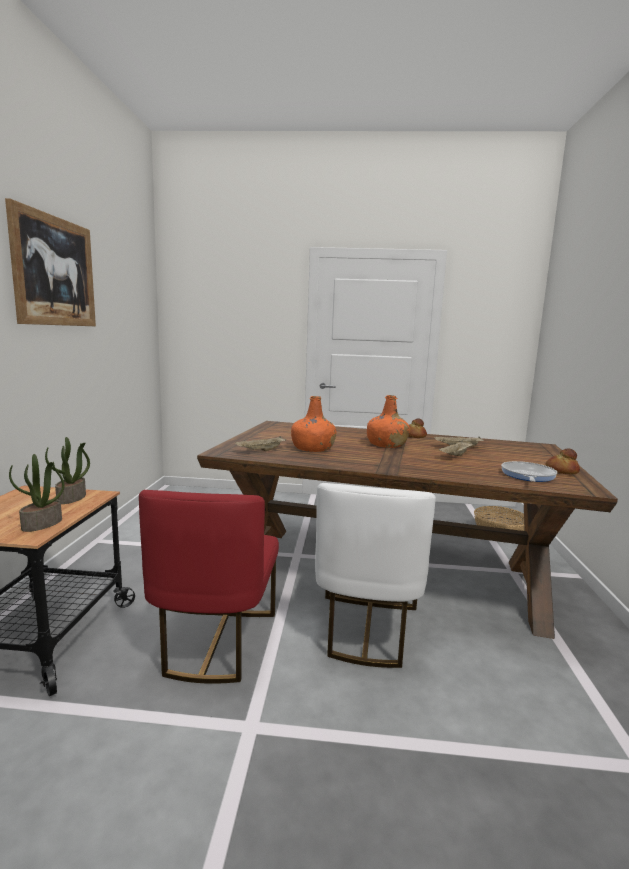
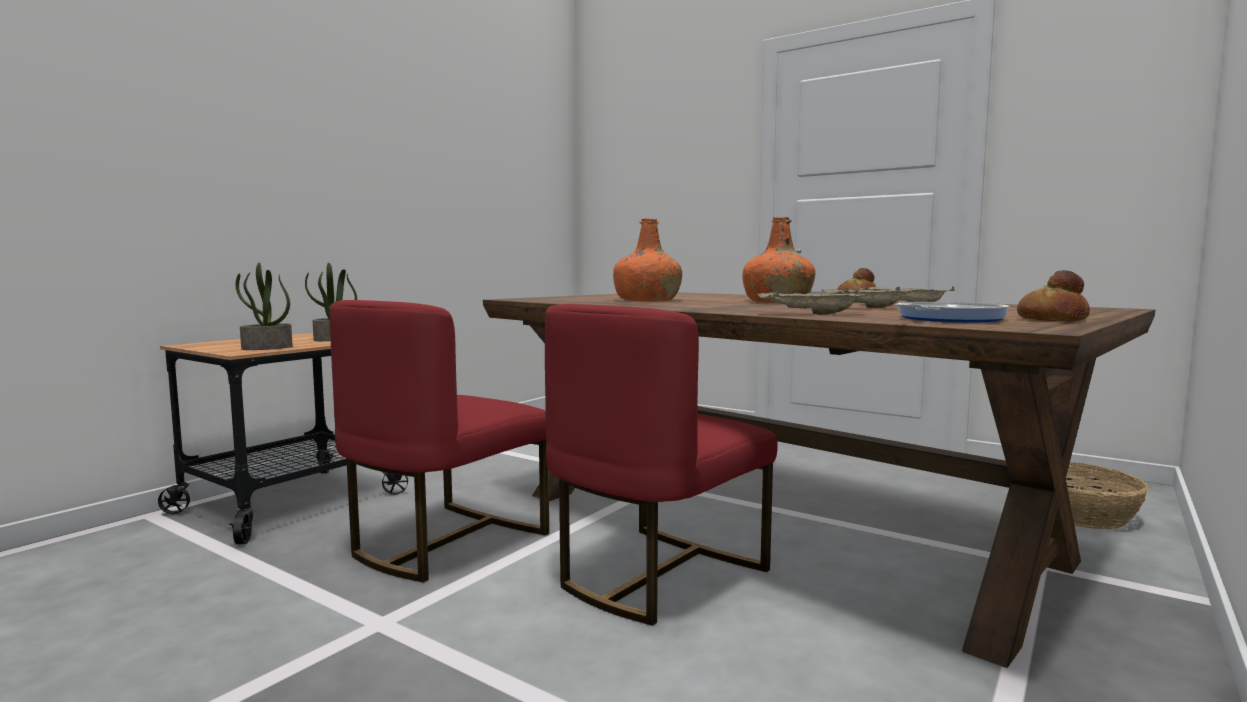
camera: 30 degrees right, 5 degrees down
picture [5,198,96,326] -> none
beige tray [235,436,286,451] -> beige tray moved to [757,290,868,315]
white chair [315,483,436,668] -> red chair [545,304,778,626]

